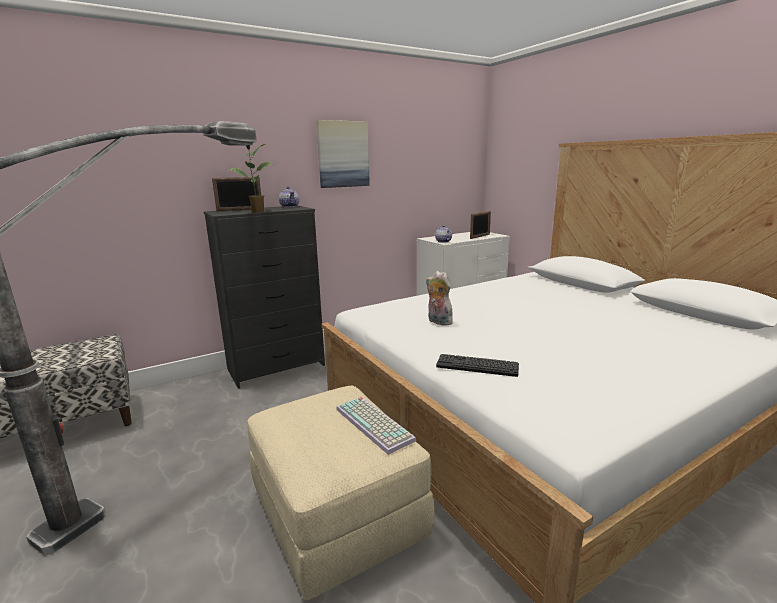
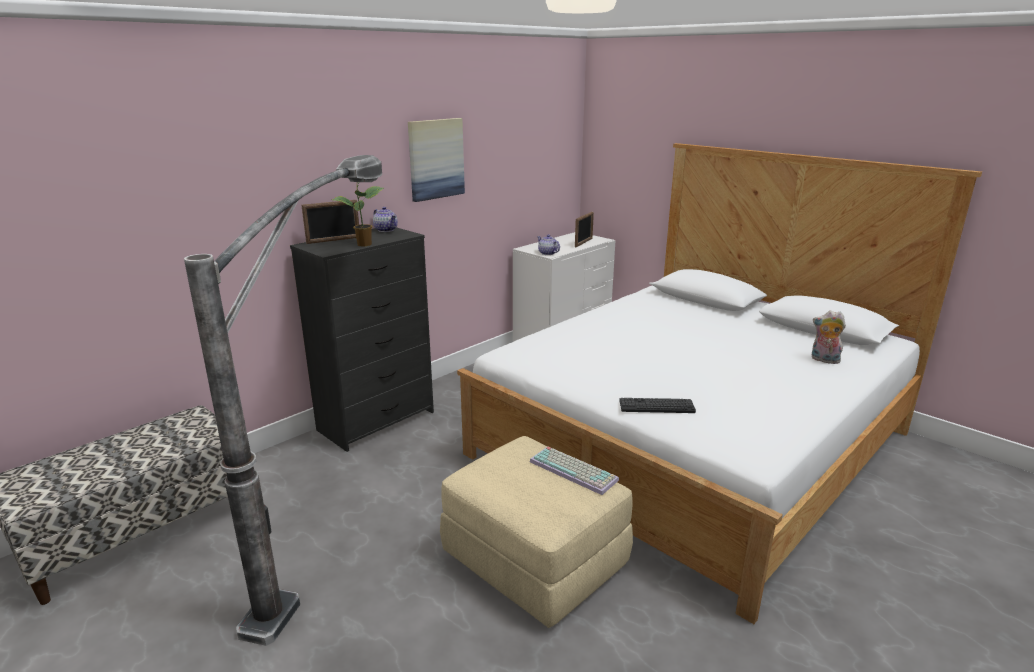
camera: 15 degrees left, 5 degrees up
plush toy [426,271,454,325] -> plush toy moved to [812,310,846,364]

